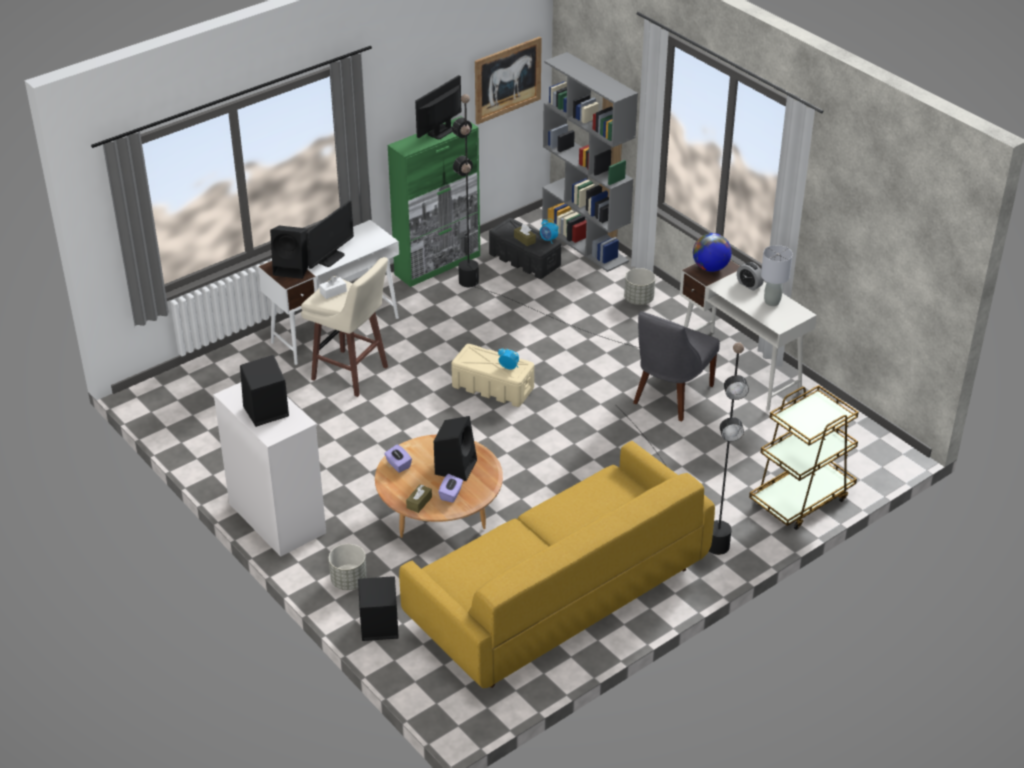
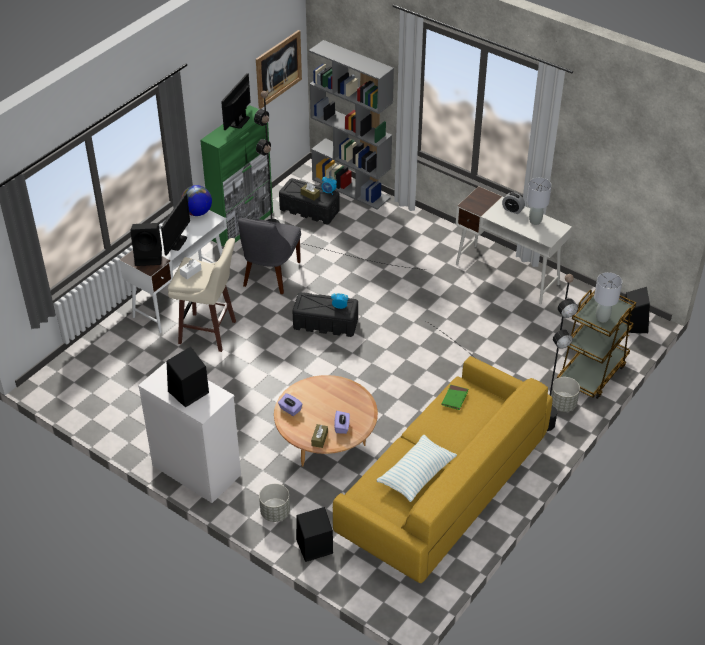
camera: 15 degrees left, 5 degrees up
black speaker [434,416,477,481] -> black speaker moved to [623,287,650,333]
beige storage box [451,344,534,407] -> black storage box [293,292,358,337]
grey planter [624,268,655,305] -> grey planter moved to [551,377,580,412]
grey chair [633,311,720,421] -> grey chair moved to [238,218,301,294]
globe [693,233,732,272] -> globe moved to [181,185,212,216]
none -> pillow [377,435,457,502]
none -> green book [441,385,468,410]
none -> grey table lamp [594,272,622,322]

